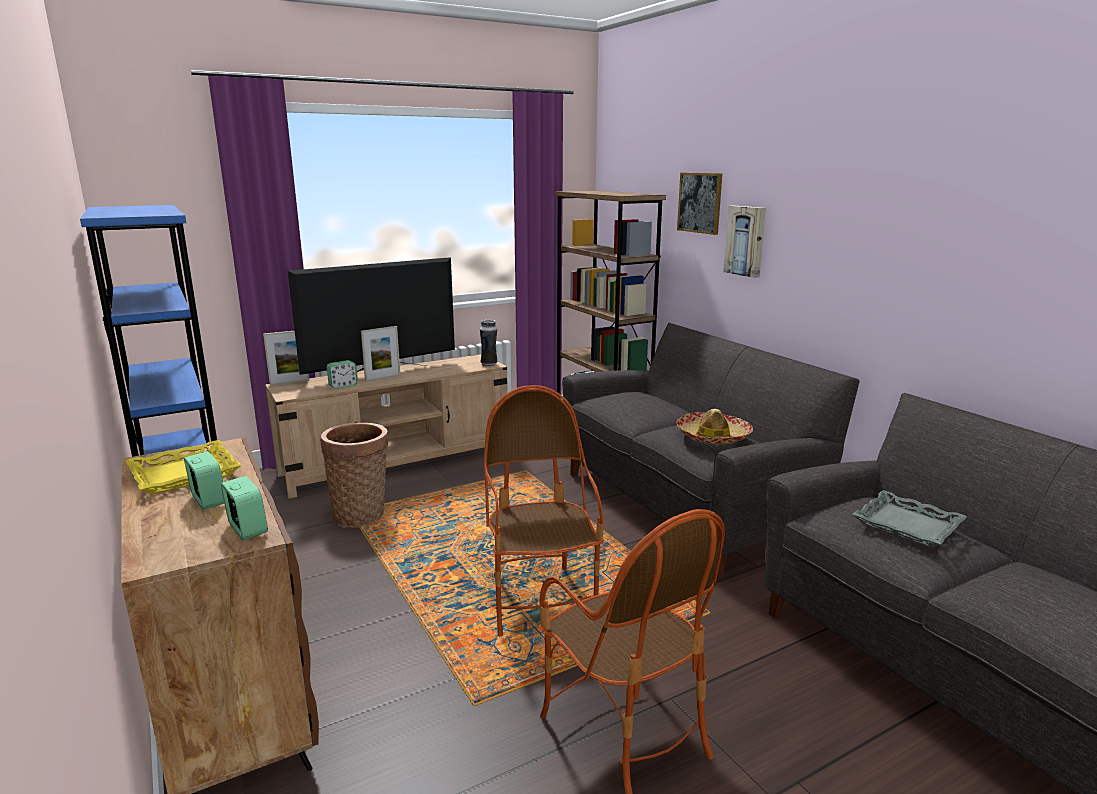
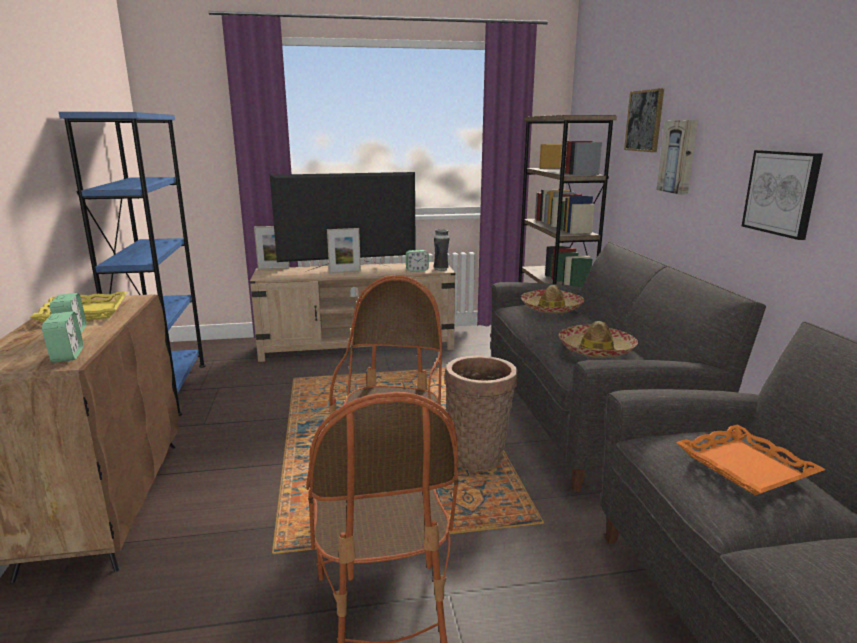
camera: 20 degrees right, 0 degrees up
basket [320,423,389,528] -> basket moved to [445,356,518,471]
alarm clock [327,360,358,389] -> alarm clock moved to [406,250,429,272]
grey tray [852,490,967,548] -> orange tray [676,424,825,495]
none -> hat [521,285,584,314]
none -> picture [742,150,823,240]

